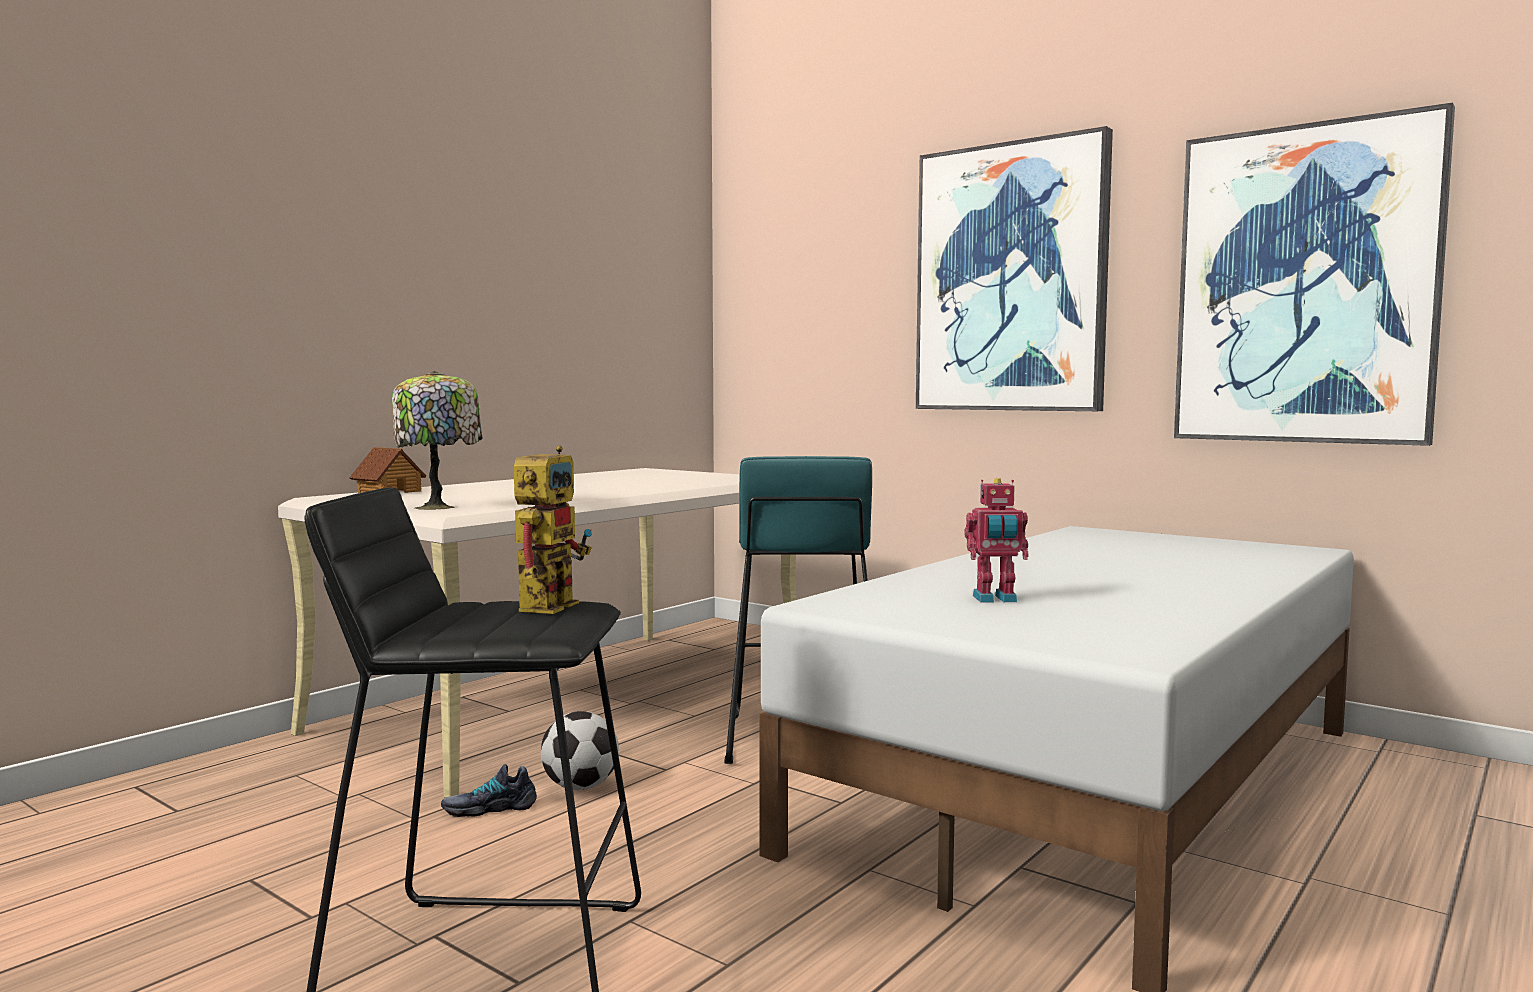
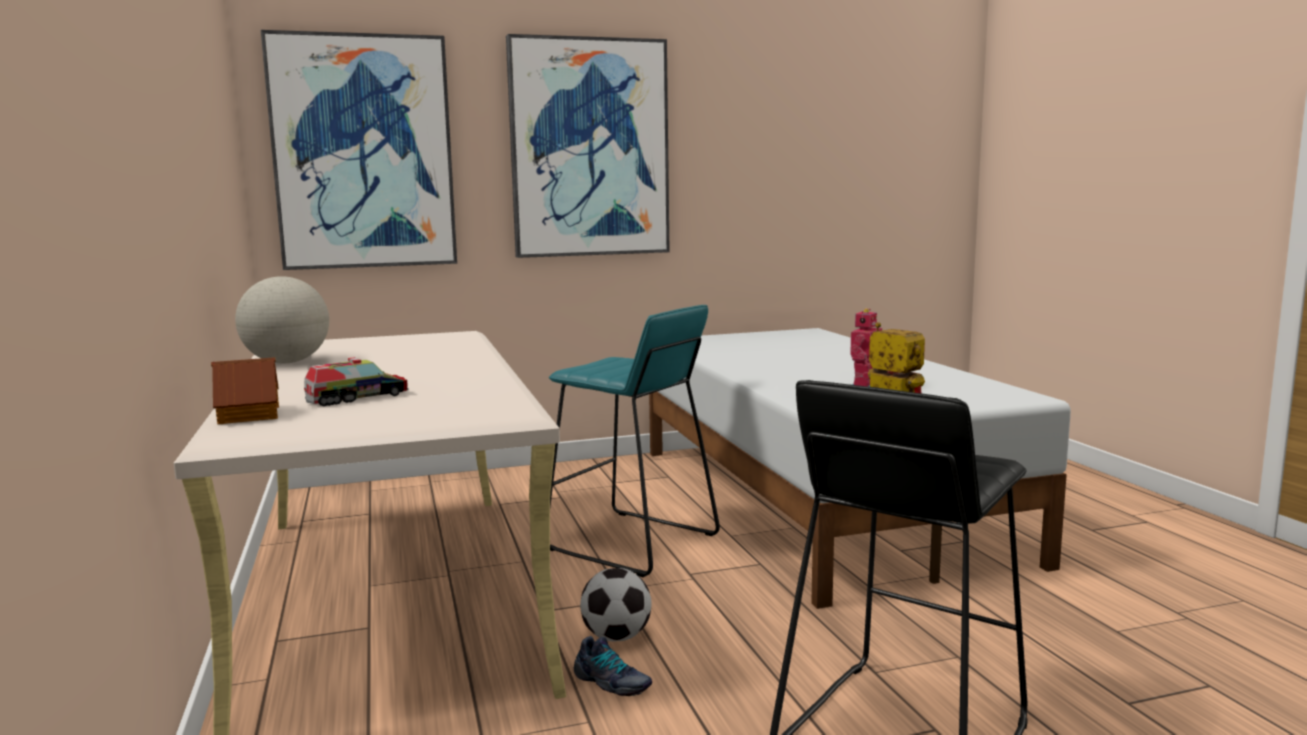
camera: 55 degrees left, 5 degrees up
table lamp [392,371,483,510] -> none
shoe [441,764,537,817] -> shoe turned 75 degrees counterclockwise [574,636,652,696]
picture [1174,103,1455,446] -> picture moved to [261,30,457,270]
none -> globe [235,276,329,364]
none -> toy truck [304,357,409,406]

